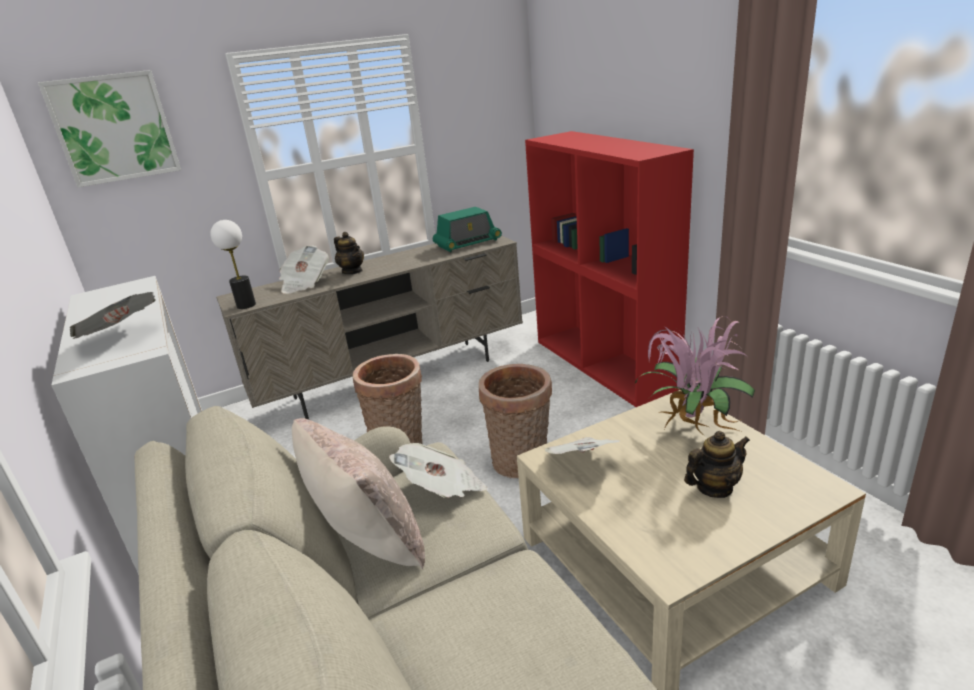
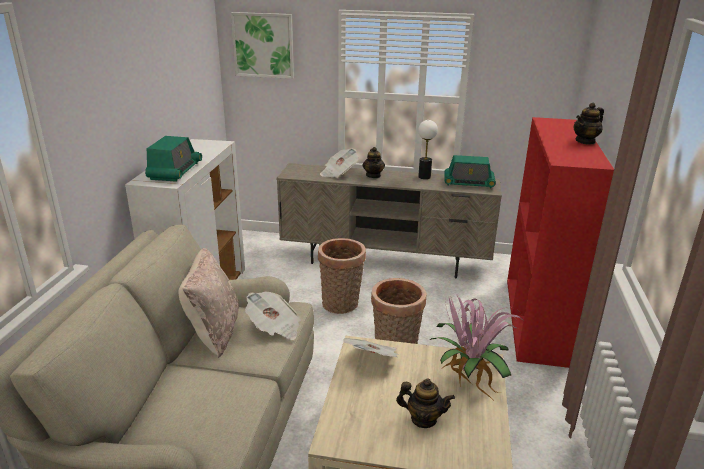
camera: 35 degrees right, 0 degrees up
newspaper [70,292,155,339] -> radio [145,136,202,182]
table lamp [210,220,256,309] -> table lamp moved to [418,120,438,179]
none -> teapot [574,103,604,145]

